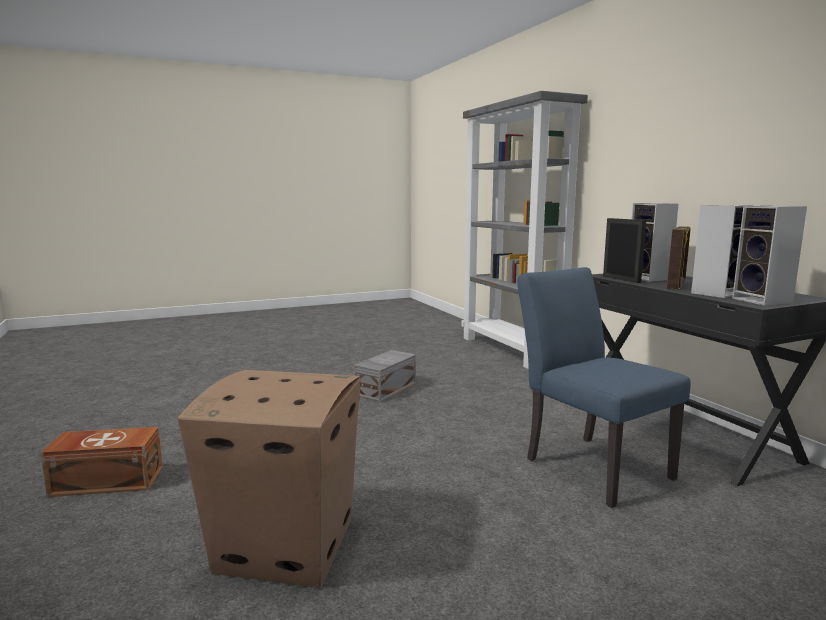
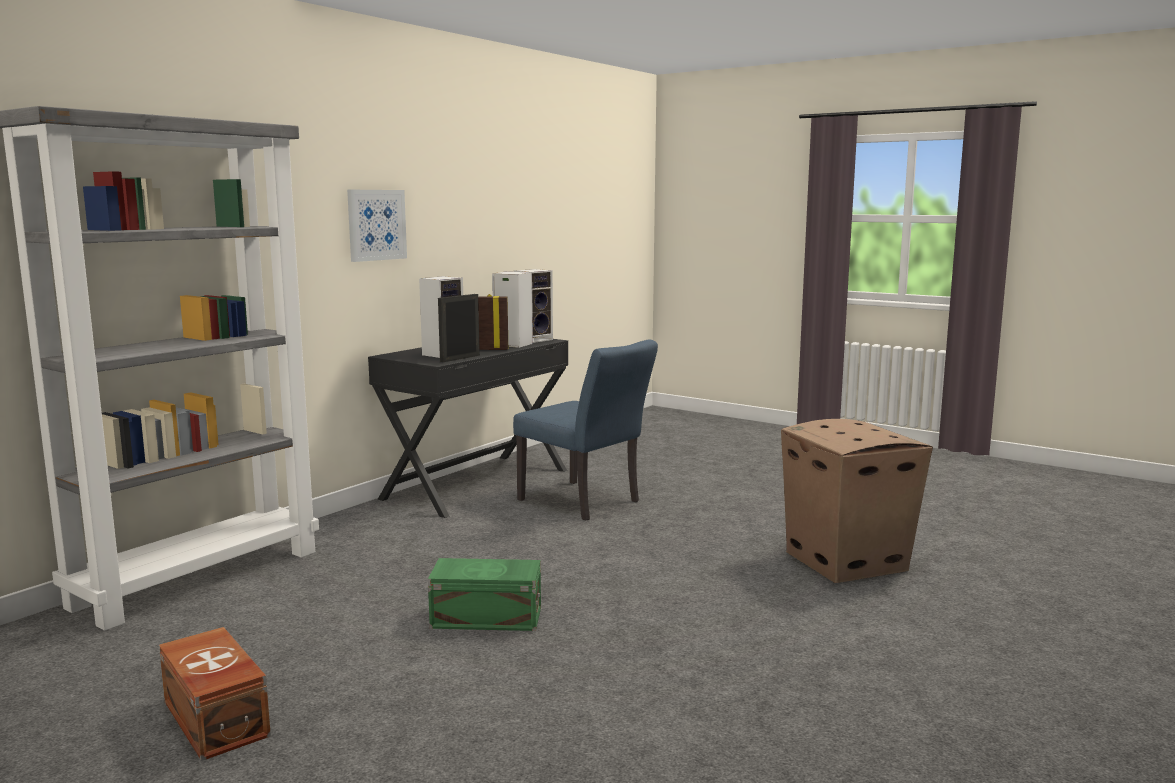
camera: 120 degrees left, 0 degrees up
brown storage box [40,427,163,497] -> brown storage box moved to [159,627,271,761]
grey storage box [354,350,416,402] -> green storage box [428,558,541,631]
blue chair [517,267,690,508] -> blue chair turned 75 degrees counterclockwise [513,339,658,521]
none -> picture [347,190,407,262]

